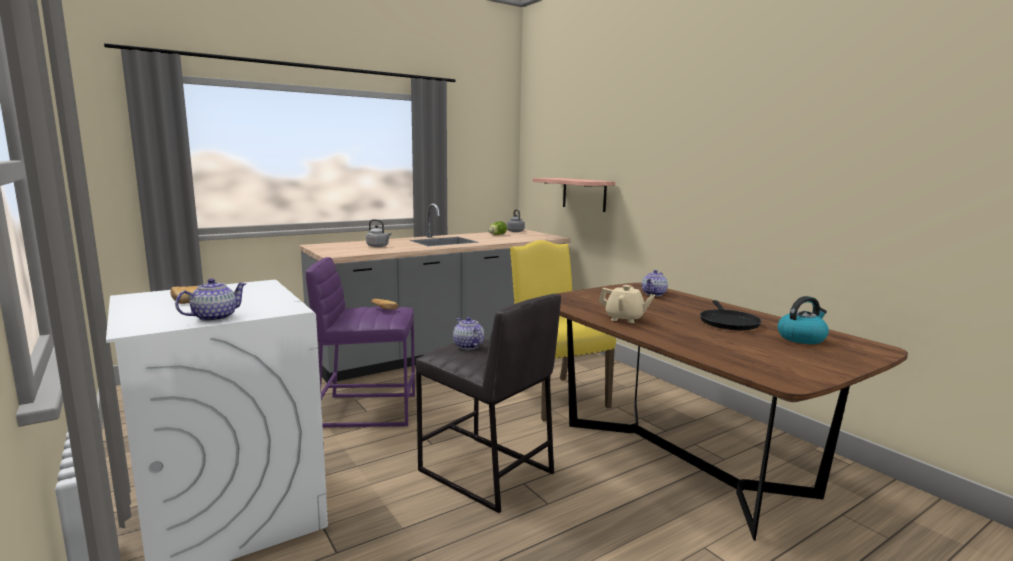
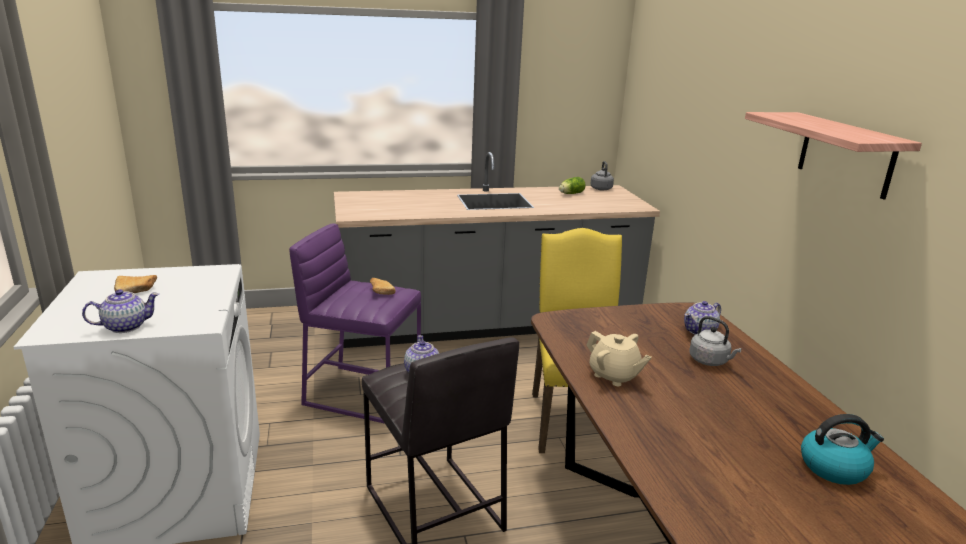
camera: 20 degrees right, 10 degrees up
grey kettle [366,219,392,247] -> grey kettle moved to [689,316,742,366]
shelf [533,178,615,212] -> shelf moved to [745,112,922,200]
black frying pan [700,300,762,330] -> none

